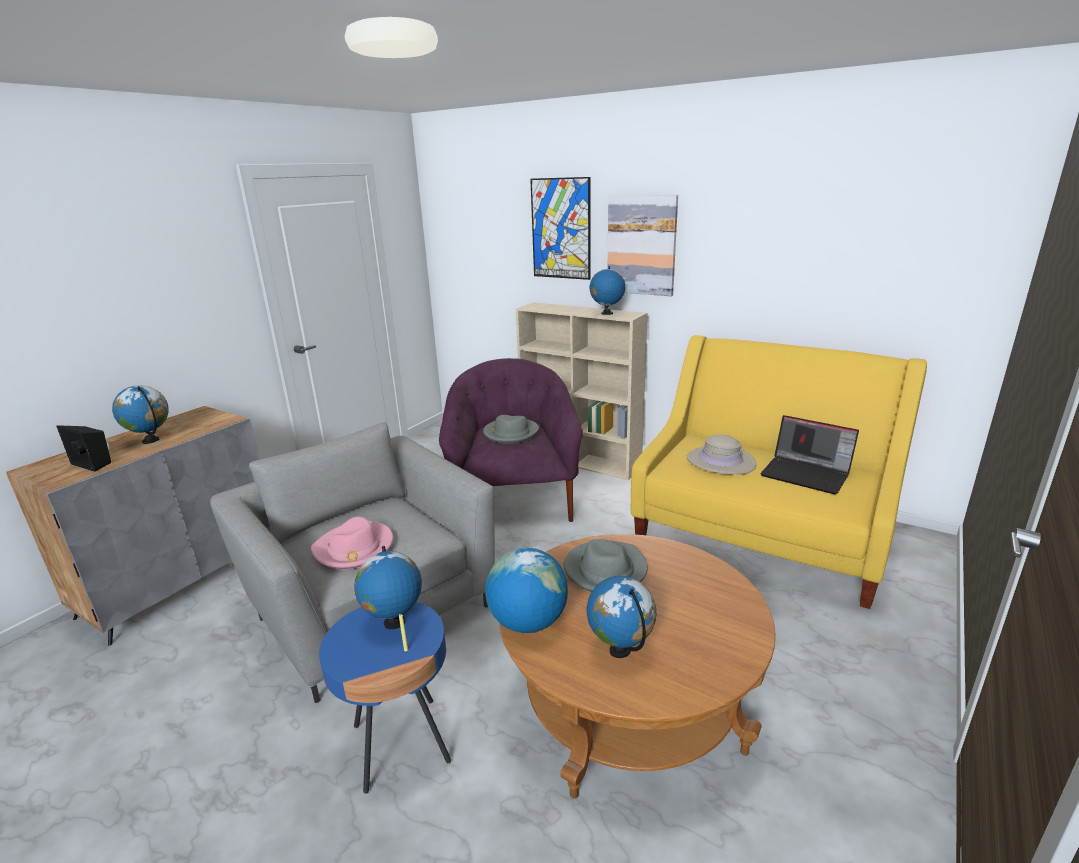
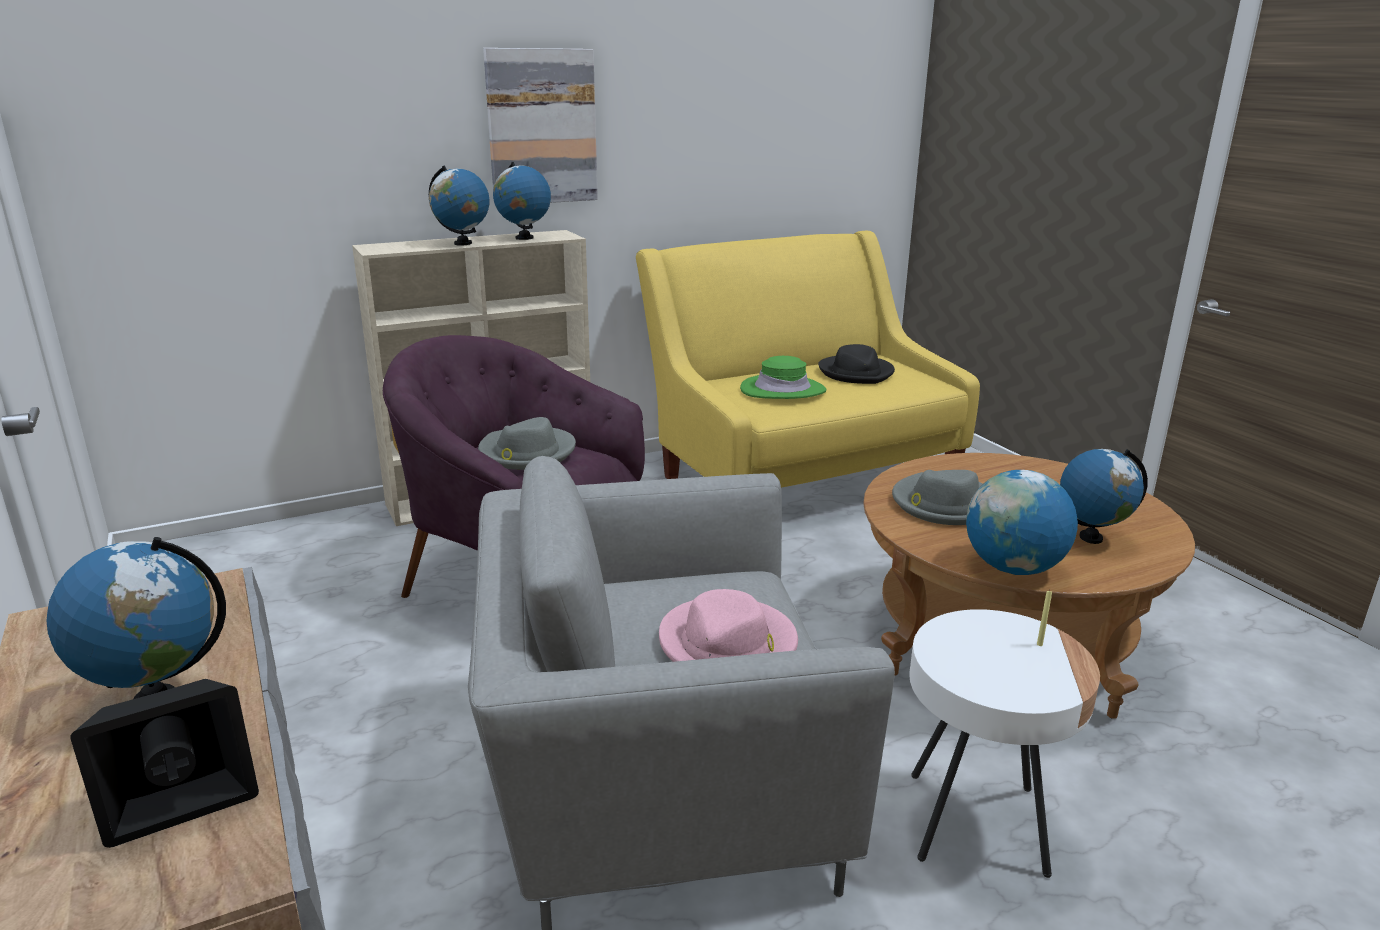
camera: 60 degrees left, 0 degrees up
blue side table [319,601,451,794] -> white side table [909,609,1100,878]
globe [354,546,422,629] -> globe moved to [429,165,490,246]
picture [530,177,591,280] -> none
beige hat [687,434,756,475] -> green hat [740,356,827,399]
laptop [760,415,859,494] -> black hat [818,344,895,384]

